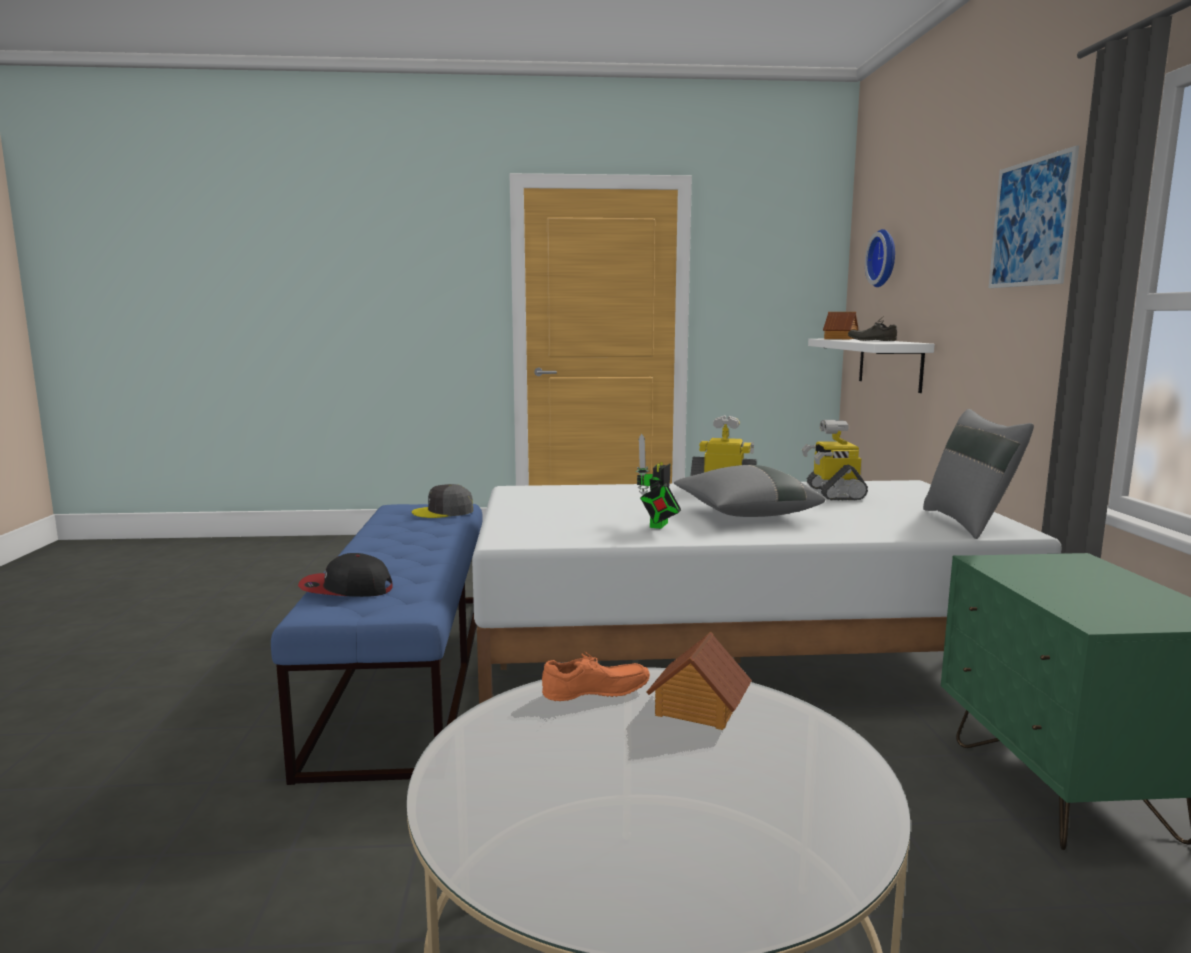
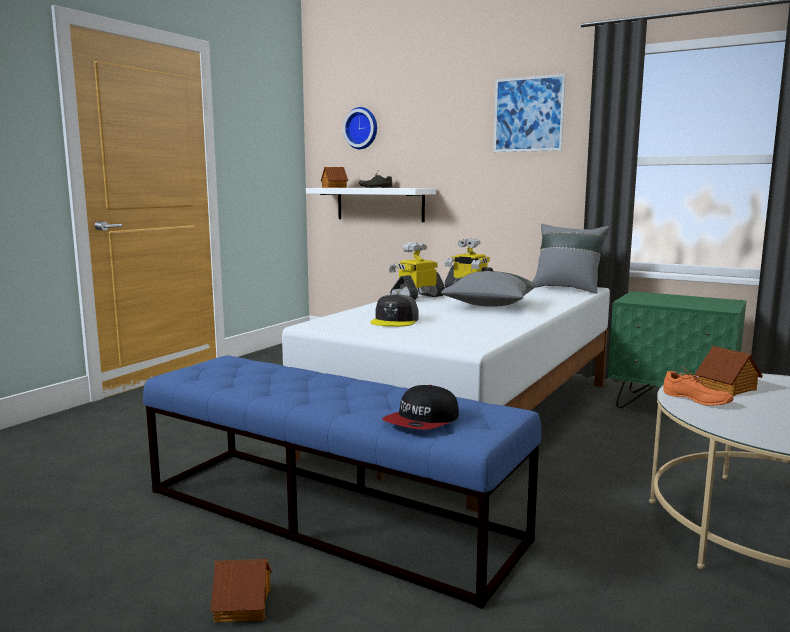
camera: 55 degrees left, 0 degrees up
grey cap [412,484,473,518] -> grey cap moved to [370,294,419,327]
orange shoe [542,652,650,701] -> orange shoe turned 120 degrees clockwise [664,366,734,406]
toy robot [635,434,681,529] -> none
none -> toy house [210,559,272,623]

